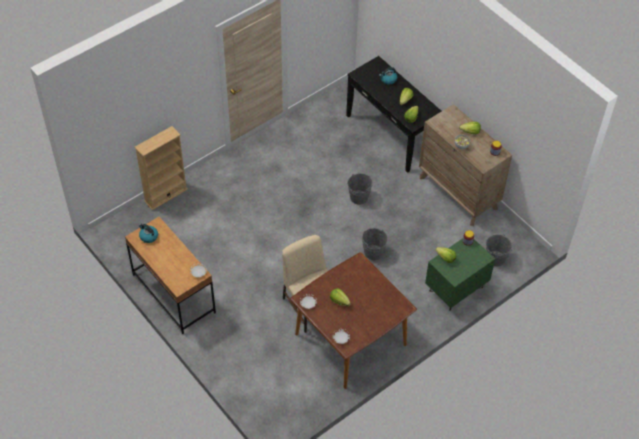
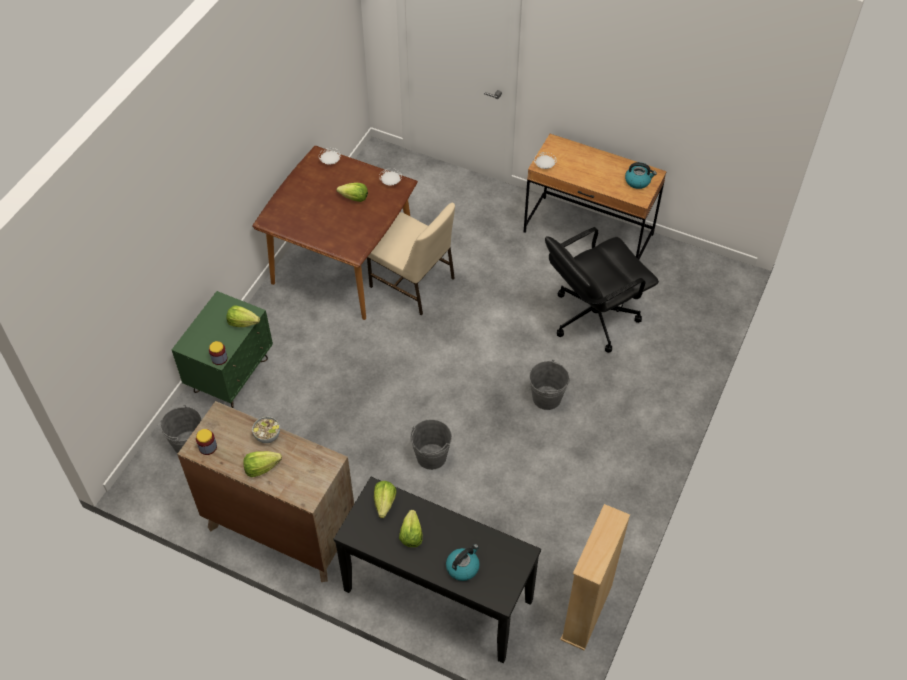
camera: 155 degrees right, 0 degrees up
beige bookcase [135,126,188,210] -> beige bookcase moved to [560,504,630,651]
grey bucket [362,228,388,260] -> grey bucket moved to [529,360,570,410]
none -> black office chair [545,227,659,353]

